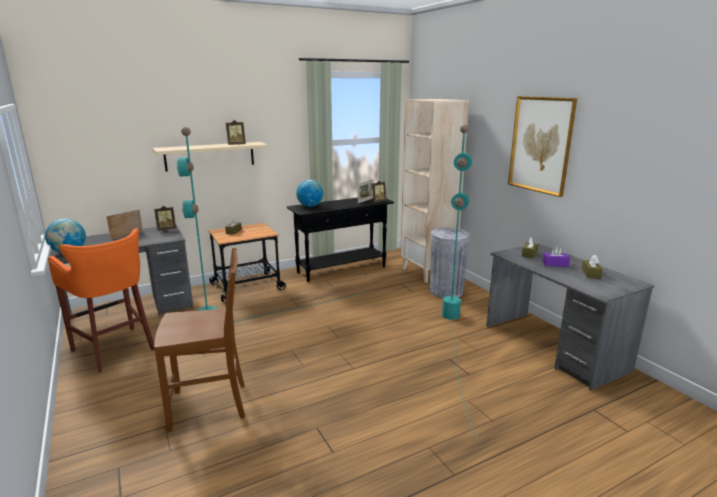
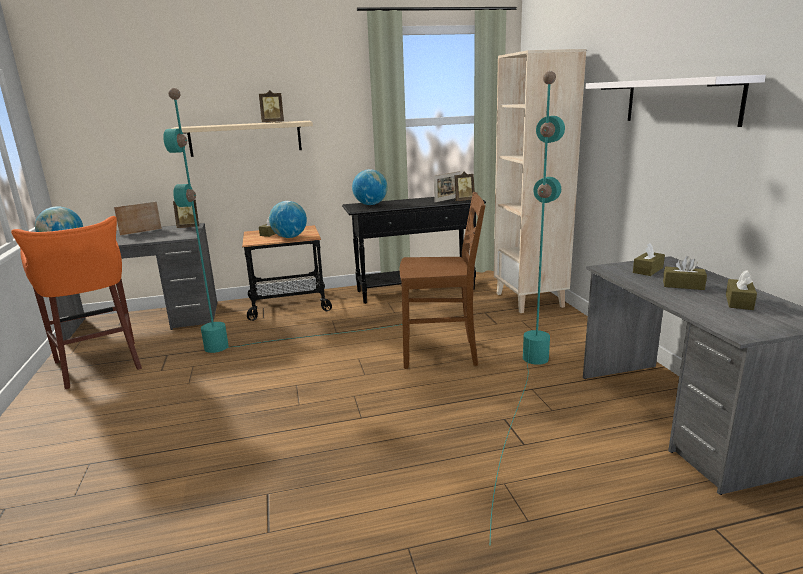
camera: 15 degrees right, 0 degrees up
brown chair [154,248,245,431] -> brown chair moved to [400,192,486,369]
grey trash can [430,228,470,298] -> none
picture [508,96,577,197] -> white shelf [586,75,766,127]
purple tissue box [542,246,570,267] -> brown tissue box [663,256,707,290]
none -> globe [269,201,307,238]

